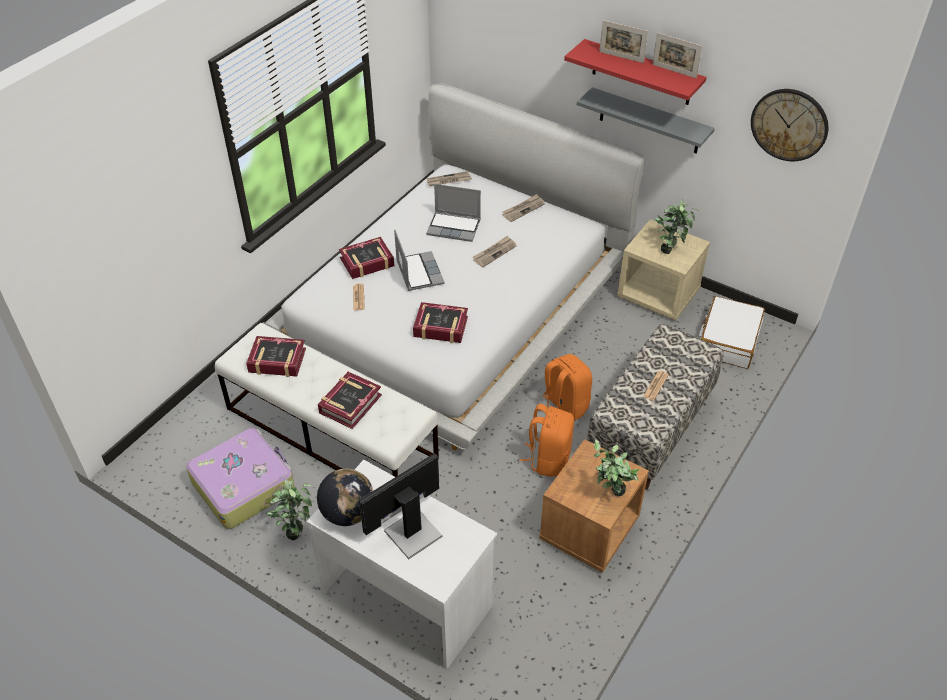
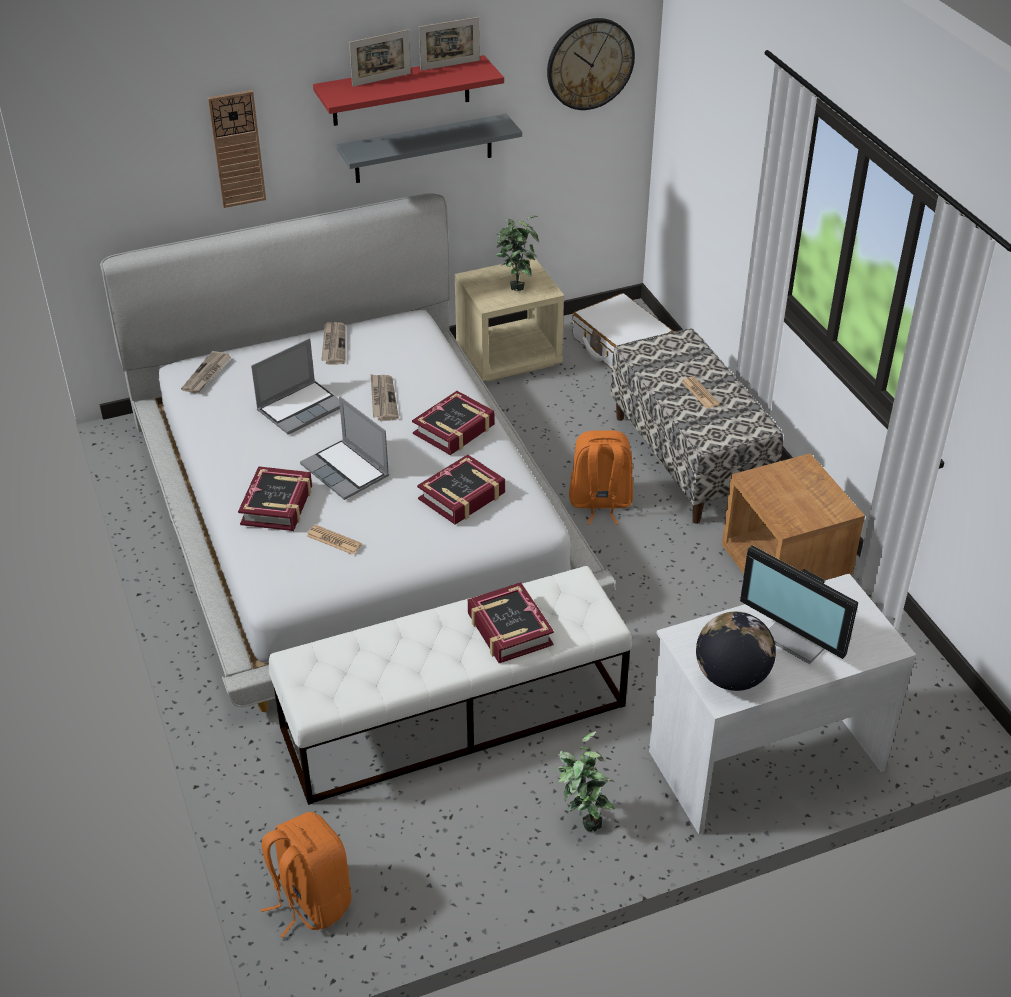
camera: 55 degrees left, 5 degrees down
suitcase [186,428,295,529] -> none
book [246,336,306,377] -> book moved to [412,391,495,455]
monitor [359,453,442,559] -> monitor turned 45 degrees counterclockwise [740,545,858,664]
laptop [394,230,445,291] -> laptop turned 150 degrees counterclockwise [300,396,389,500]
orange backpack [519,404,574,477] -> orange backpack moved to [261,812,351,938]
potted plant [594,439,639,496] -> none
none -> wall clock [208,90,266,208]

